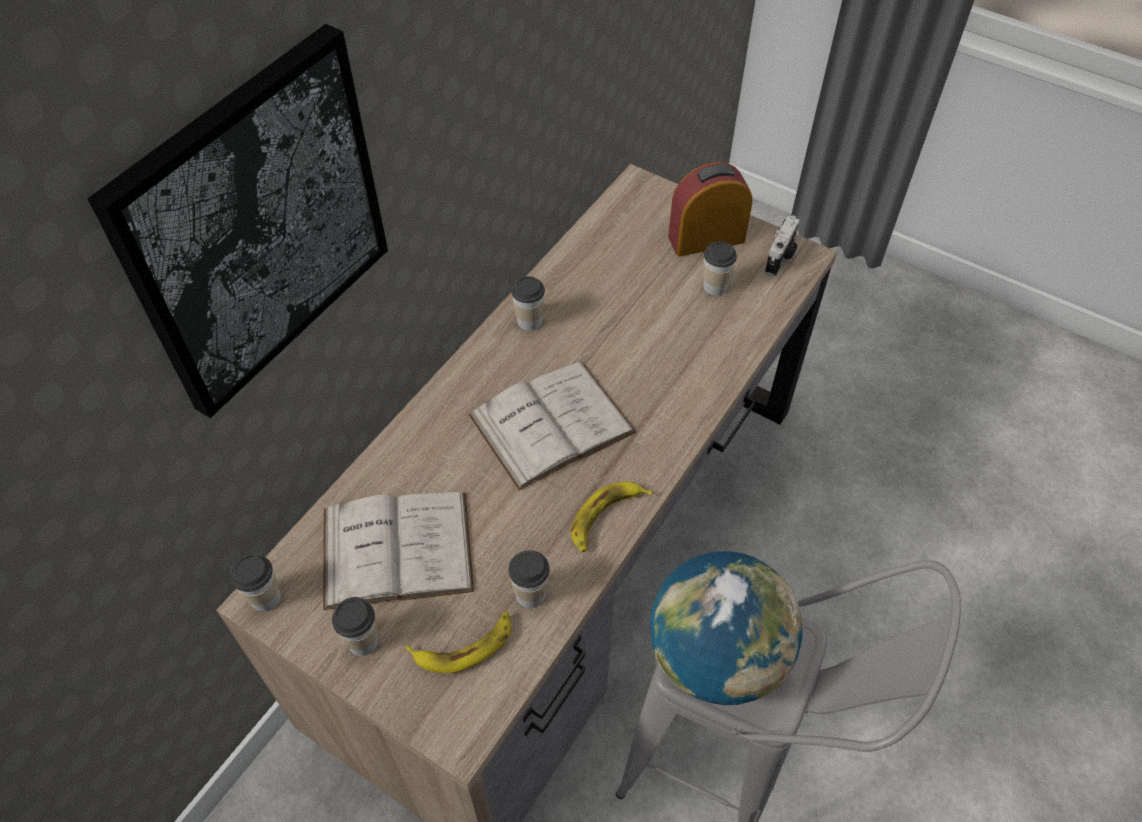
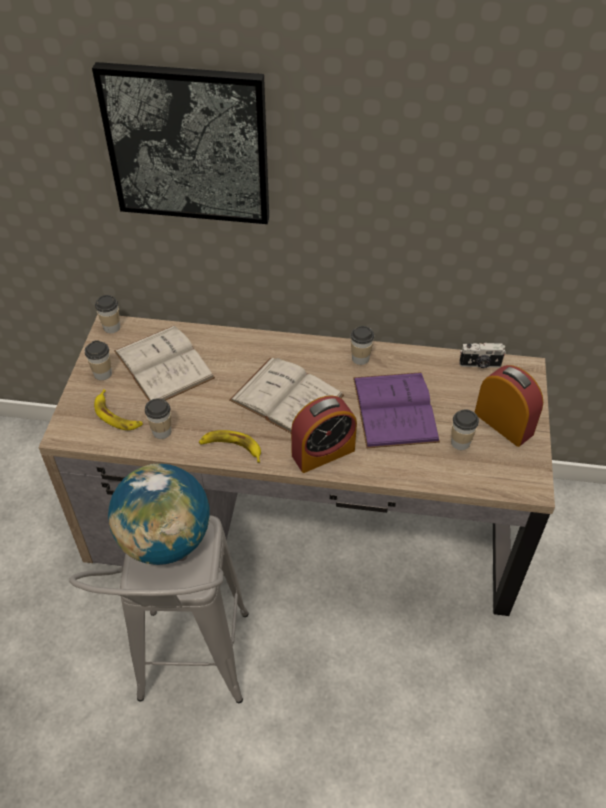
camera: 65 degrees right, 5 degrees down
camera [765,216,800,277] -> camera moved to [459,343,506,368]
none -> alarm clock [291,395,357,473]
none -> purple book [353,372,440,448]

